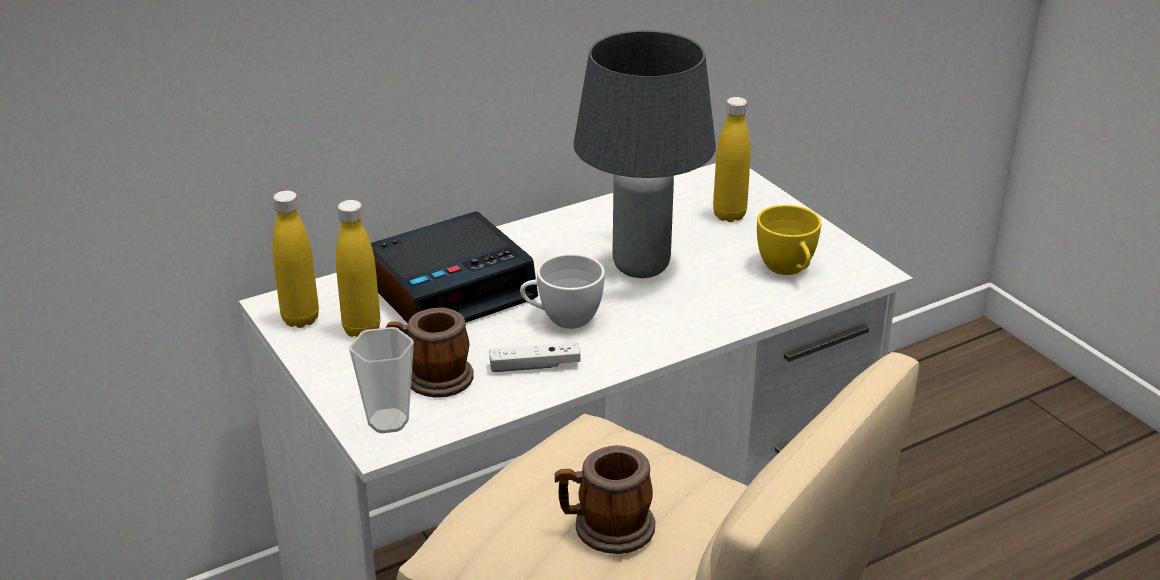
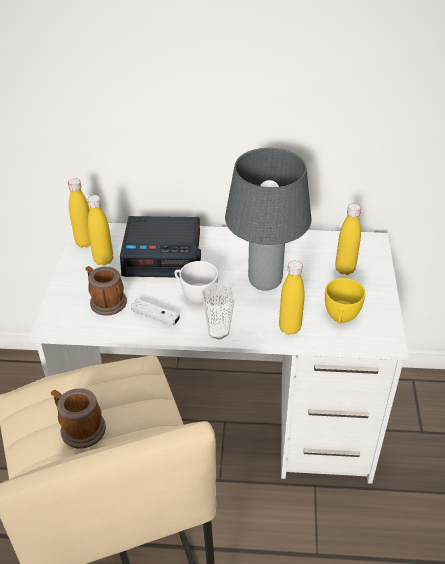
camera: 35 degrees right, 10 degrees up
cup [349,327,414,433] -> cup moved to [202,283,235,340]
none -> yellow bottle [279,261,305,335]

